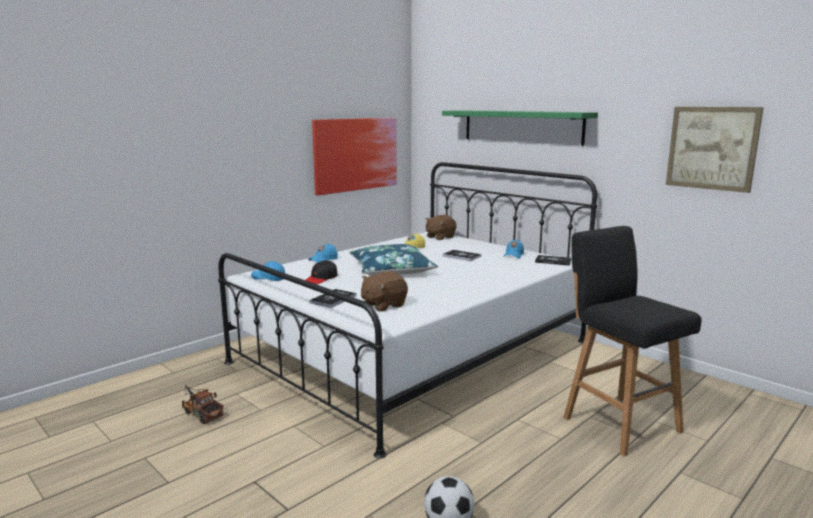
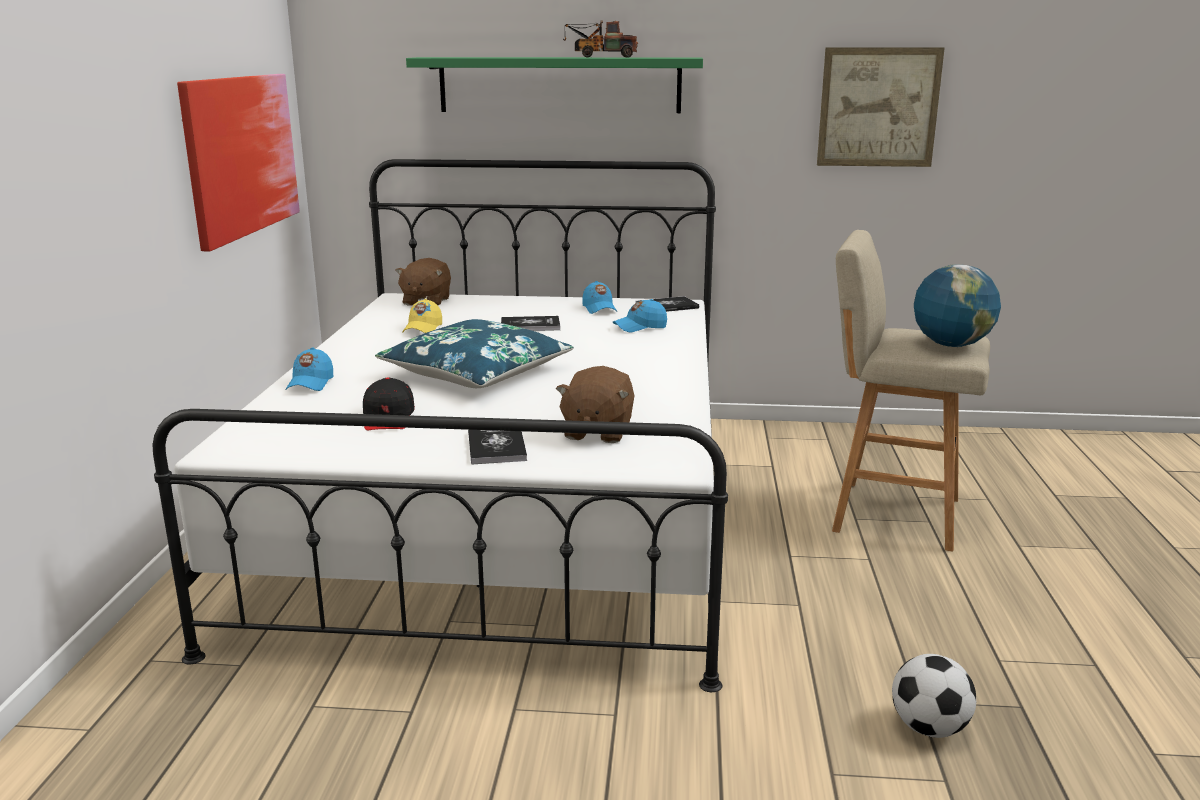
camera: 40 degrees left, 5 degrees up
toy truck [182,385,224,424] -> toy truck moved to [563,21,638,58]
blue cap [251,261,285,281] -> blue cap moved to [613,299,667,333]
black stool [563,226,702,456] -> beige stool [832,230,990,552]
none -> globe [914,264,1001,347]

